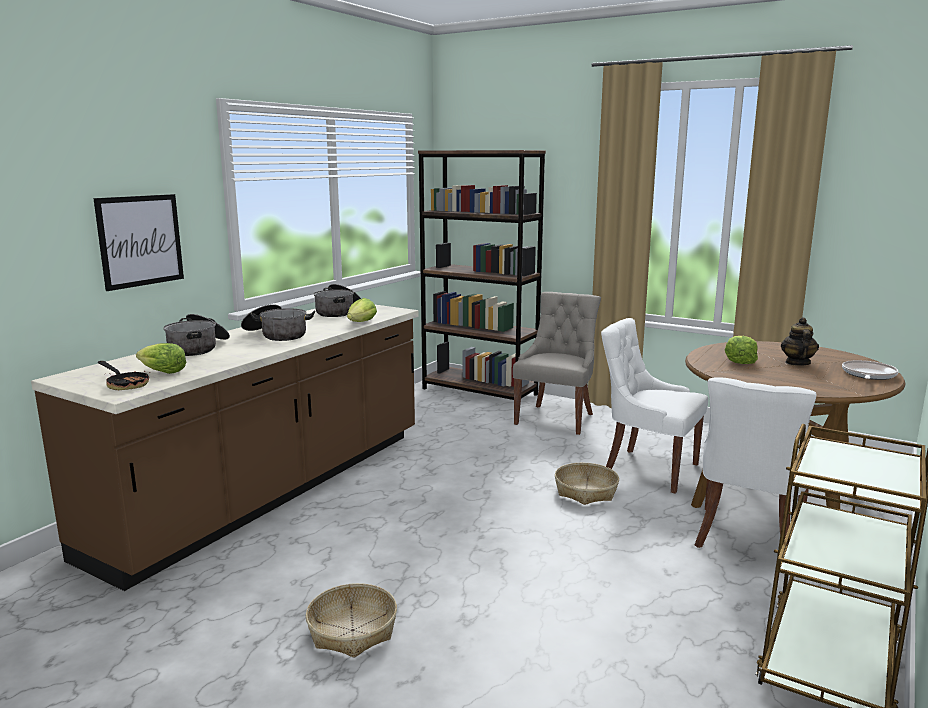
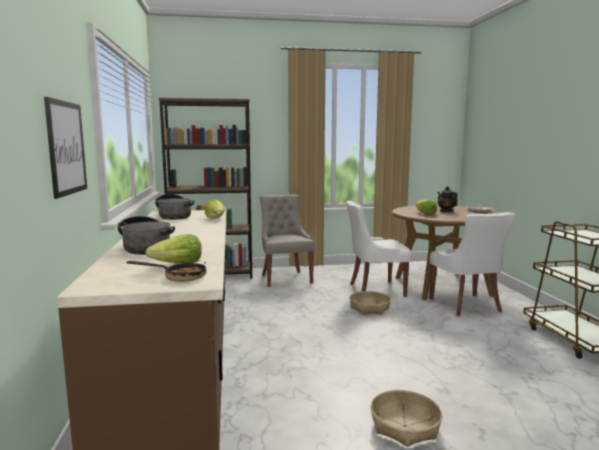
camera: 40 degrees left, 5 degrees down
cooking pot [241,304,315,341] -> none

